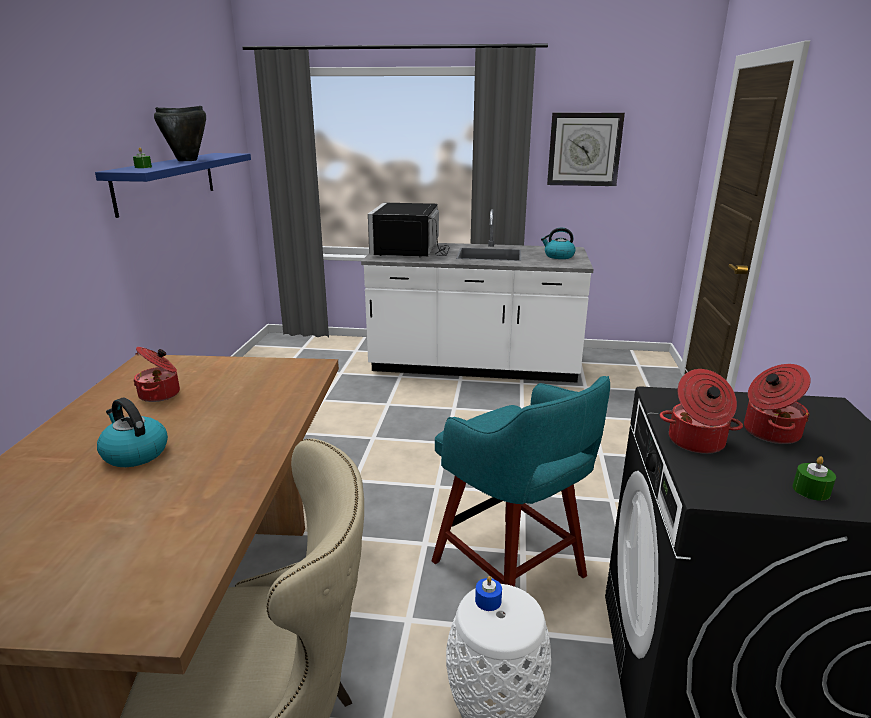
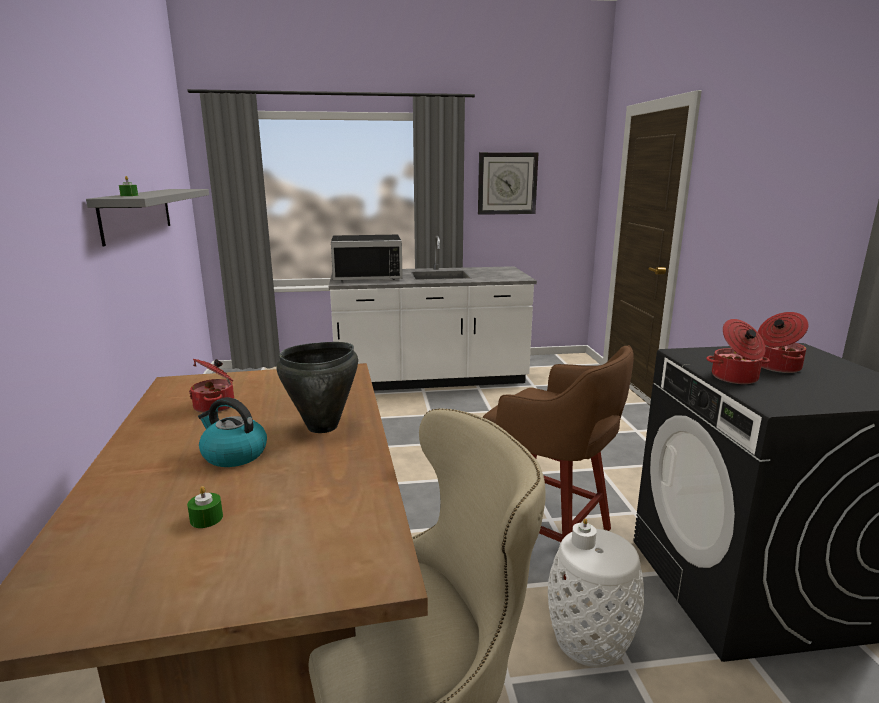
camera: 15 degrees left, 5 degrees down
blue shelf [95,153,251,218] -> grey shelf [86,189,209,246]
black cooking pot [154,106,206,161] -> black cooking pot moved to [276,342,358,433]
black microwave [368,202,450,257] -> black microwave turned 90 degrees counterclockwise [331,235,403,281]
turquoise stool [432,376,610,614] -> brown stool [483,345,634,580]
blue candle [475,576,502,611] -> white candle [572,518,597,550]
kettle [541,228,576,259] -> none
green candle [793,456,836,501] -> green candle moved to [187,486,223,528]

